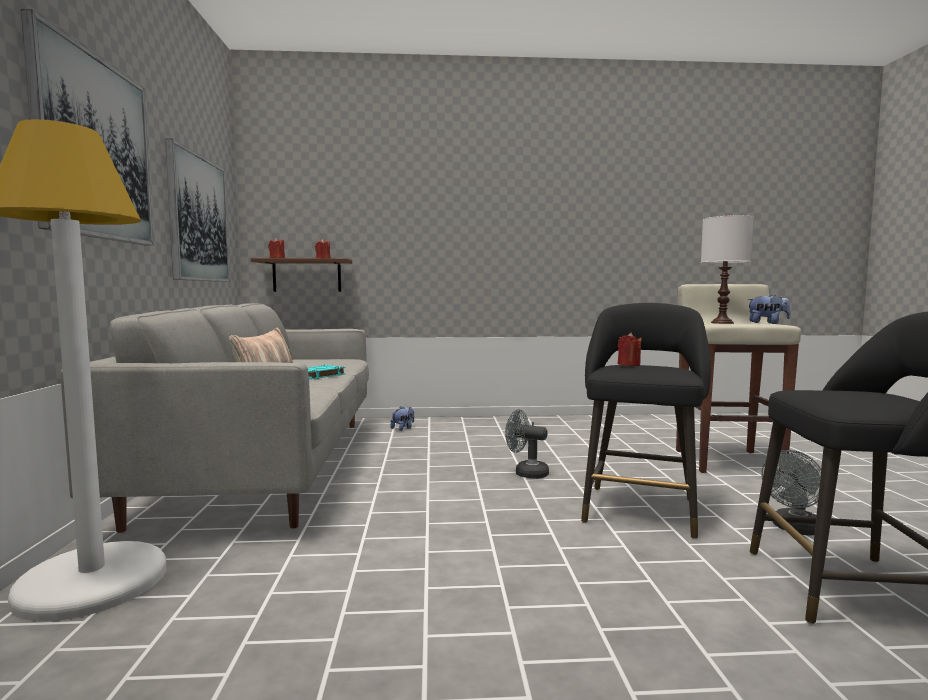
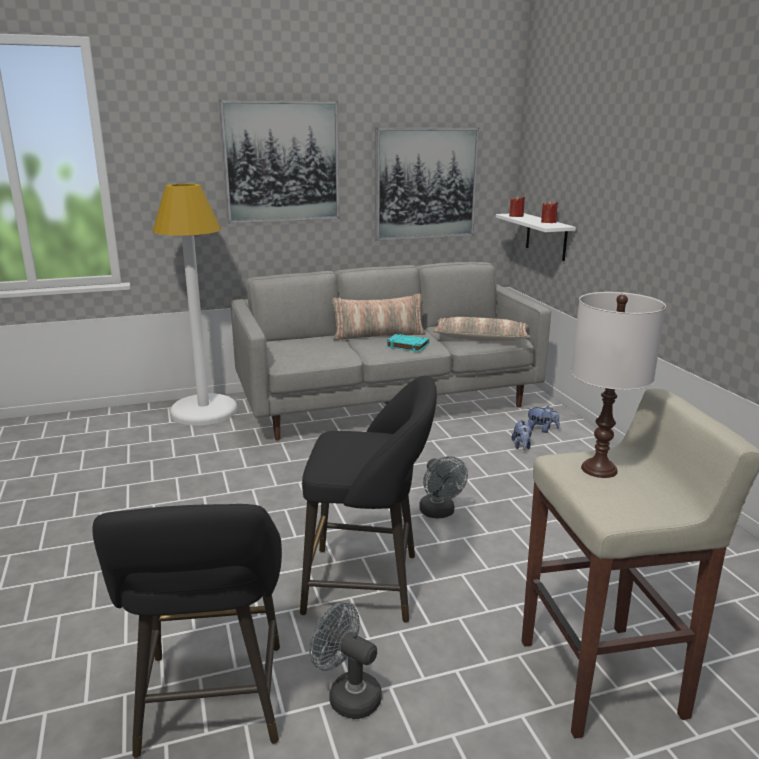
camera: 75 degrees right, 15 degrees up
brown shelf [251,258,352,292] -> white shelf [496,213,576,261]
grey fan [505,409,549,479] -> grey fan turned 150 degrees clockwise [419,456,468,519]
red candle [618,332,642,366] -> none
plush toy [747,295,790,324] -> plush toy moved to [511,420,532,450]
none -> pillow [432,317,531,342]

